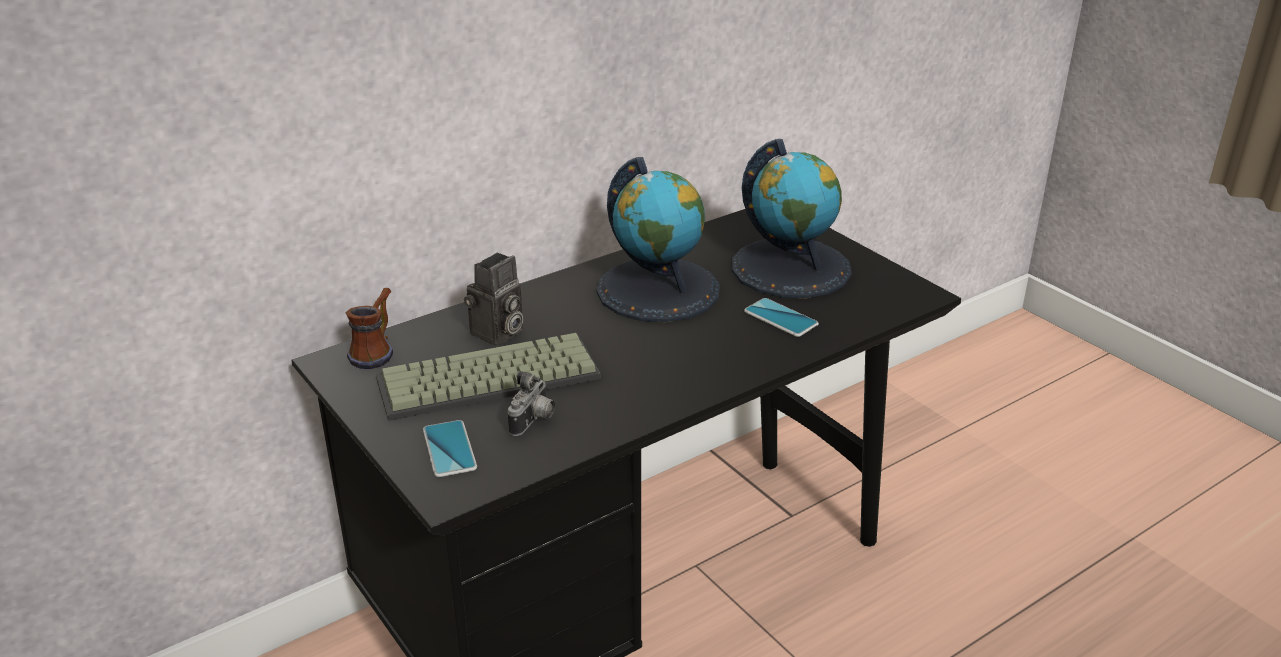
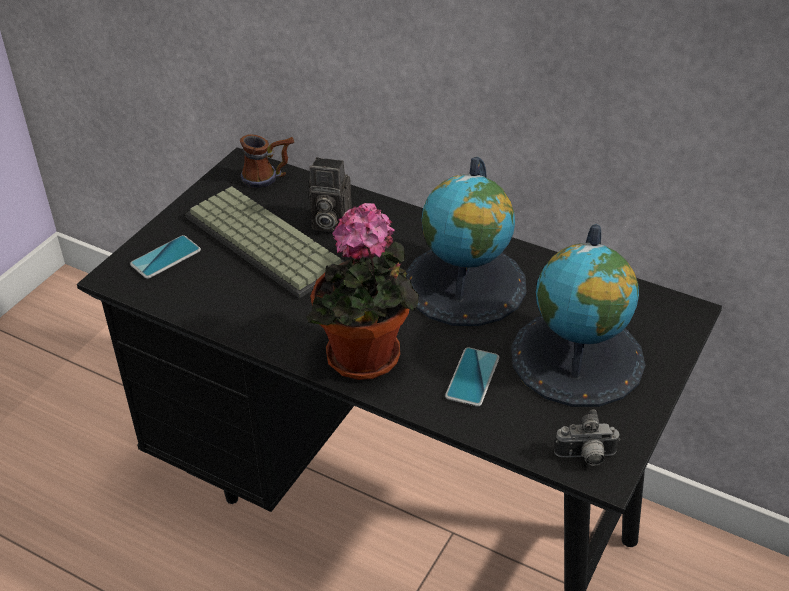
camera: 65 degrees right, 10 degrees up
camera [507,371,555,436] -> camera moved to [554,409,620,466]
none -> potted plant [306,203,419,380]

